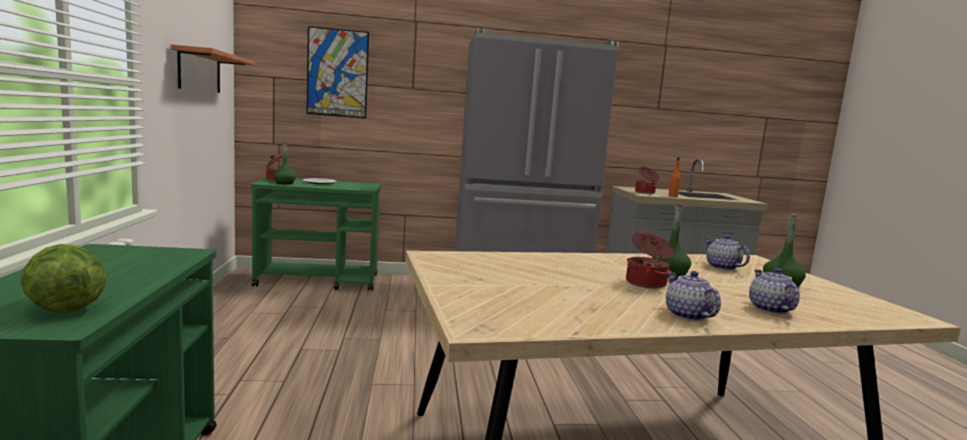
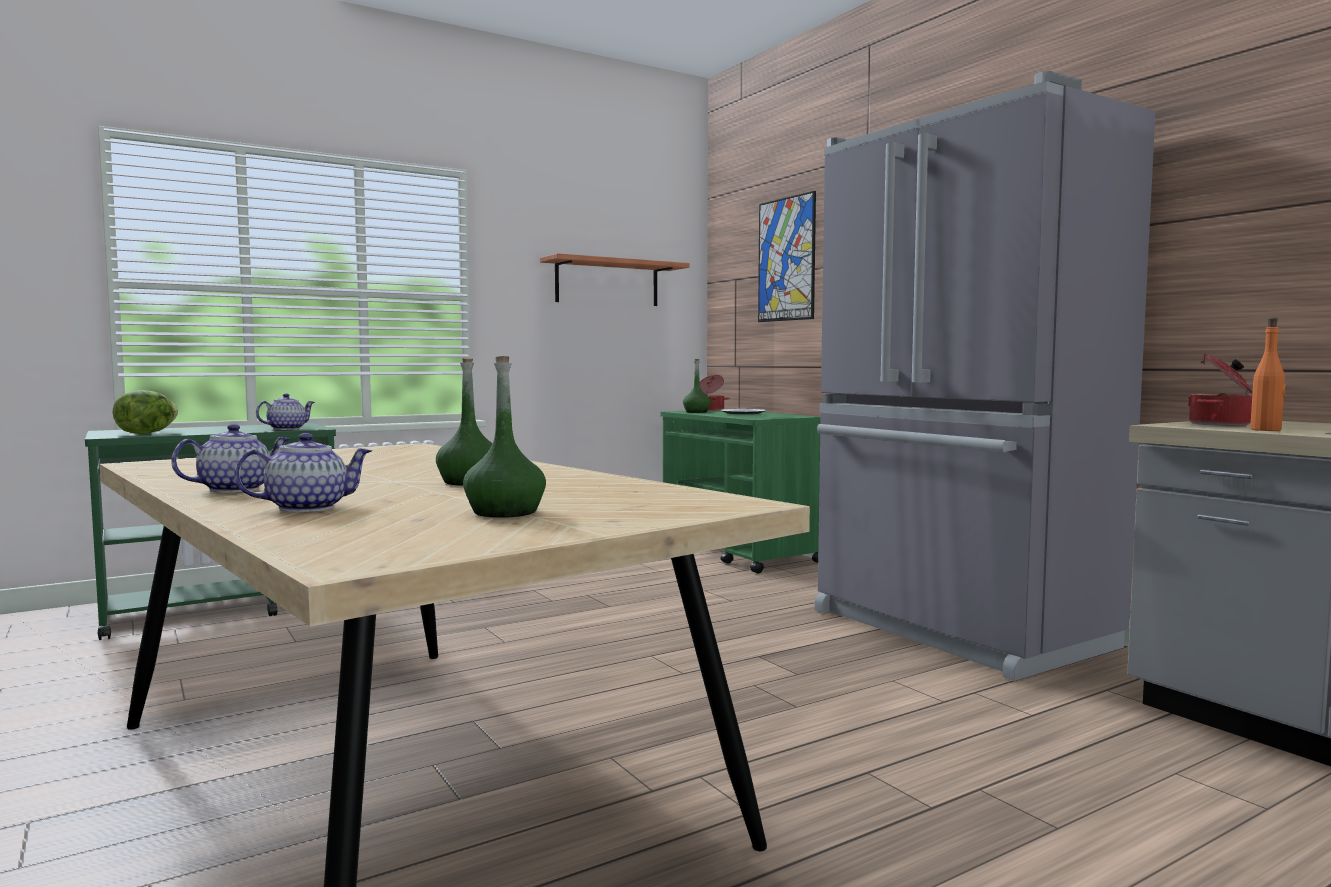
camera: 65 degrees right, 5 degrees down
cooking pot [626,232,675,289] -> none
teapot [704,235,750,270] -> teapot moved to [256,393,315,430]

